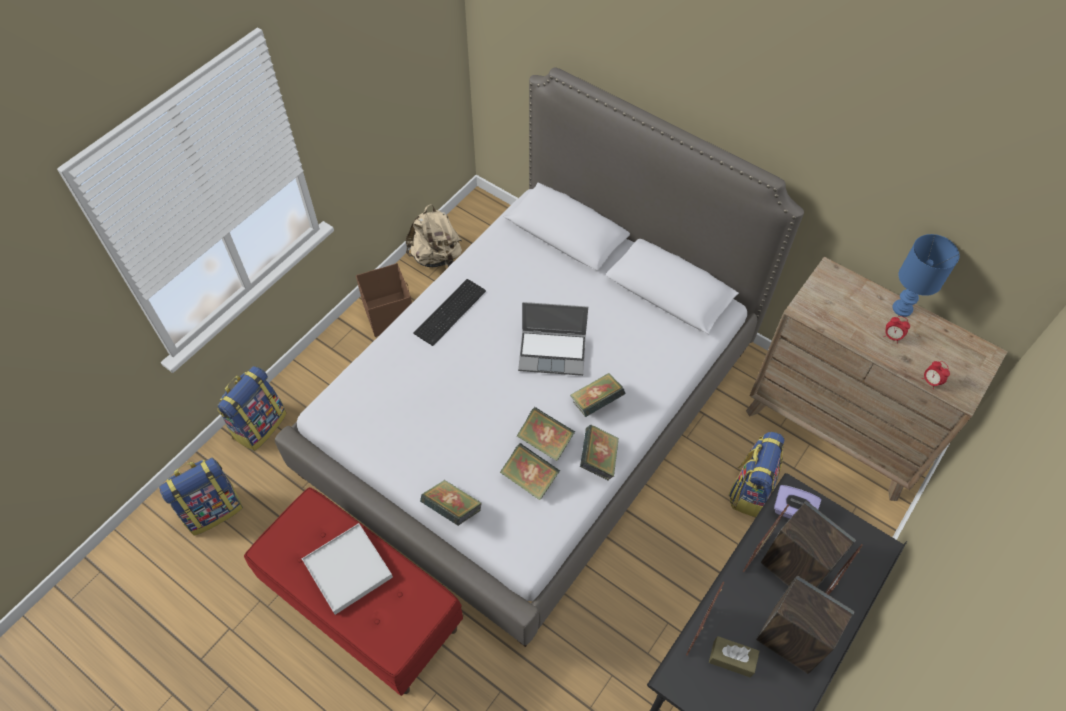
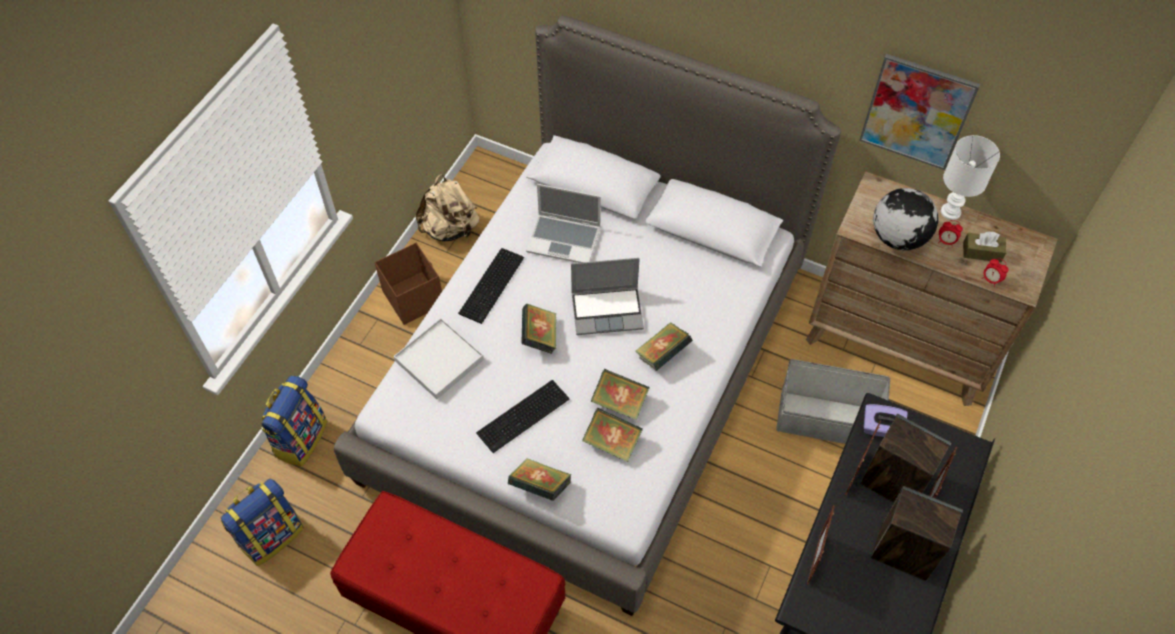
camera: 10 degrees left, 0 degrees up
white tray [302,523,393,615] -> white tray moved to [394,318,484,399]
book [580,425,619,481] -> book moved to [521,304,556,354]
brown tissue box [709,636,759,678] -> brown tissue box moved to [963,232,1006,262]
backpack [729,432,784,517] -> grey storage box [776,359,890,444]
blue table lamp [892,234,960,317] -> white table lamp [941,135,1000,220]
none -> keyboard [476,380,569,453]
none -> laptop [526,184,601,263]
none -> picture [859,54,980,170]
none -> globe [873,188,938,250]

